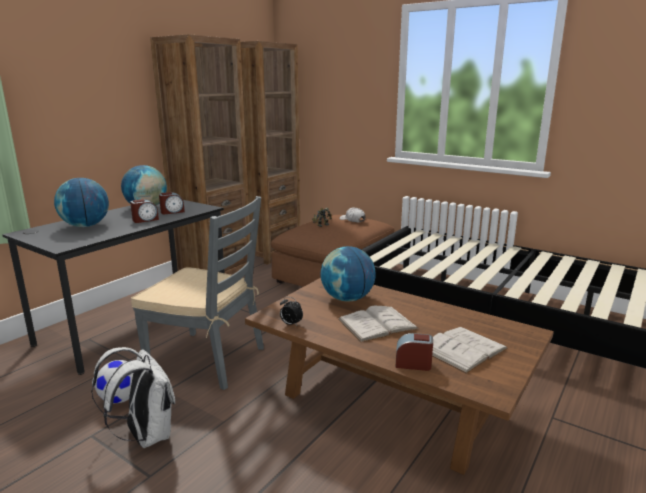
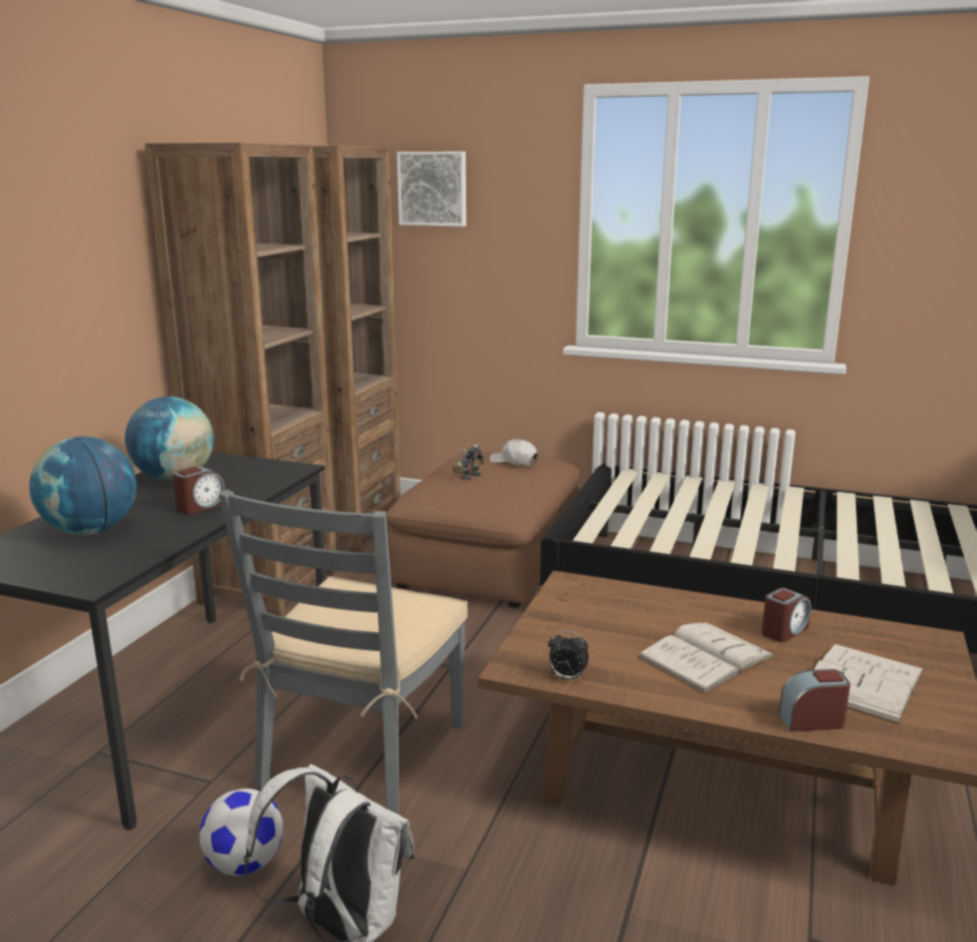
camera: 15 degrees left, 0 degrees up
grey chair [131,196,264,390] -> grey chair turned 105 degrees clockwise [219,489,468,815]
alarm clock [159,192,185,214] -> alarm clock moved to [762,588,811,642]
globe [320,246,376,302] -> none
none -> picture [397,152,466,227]

